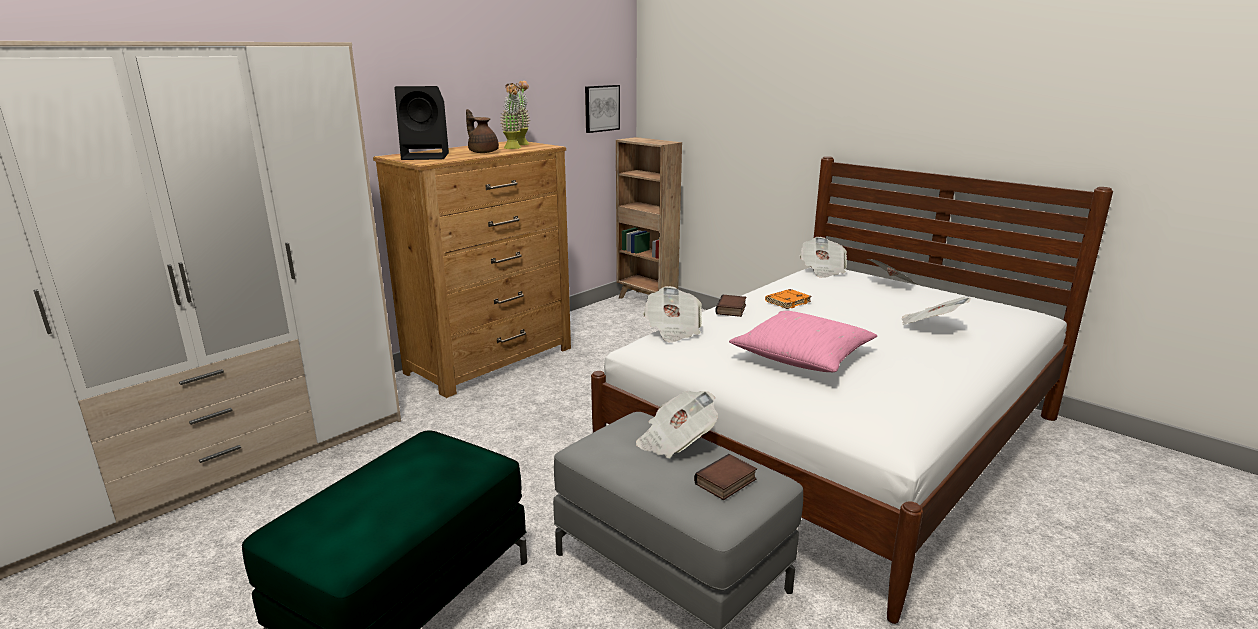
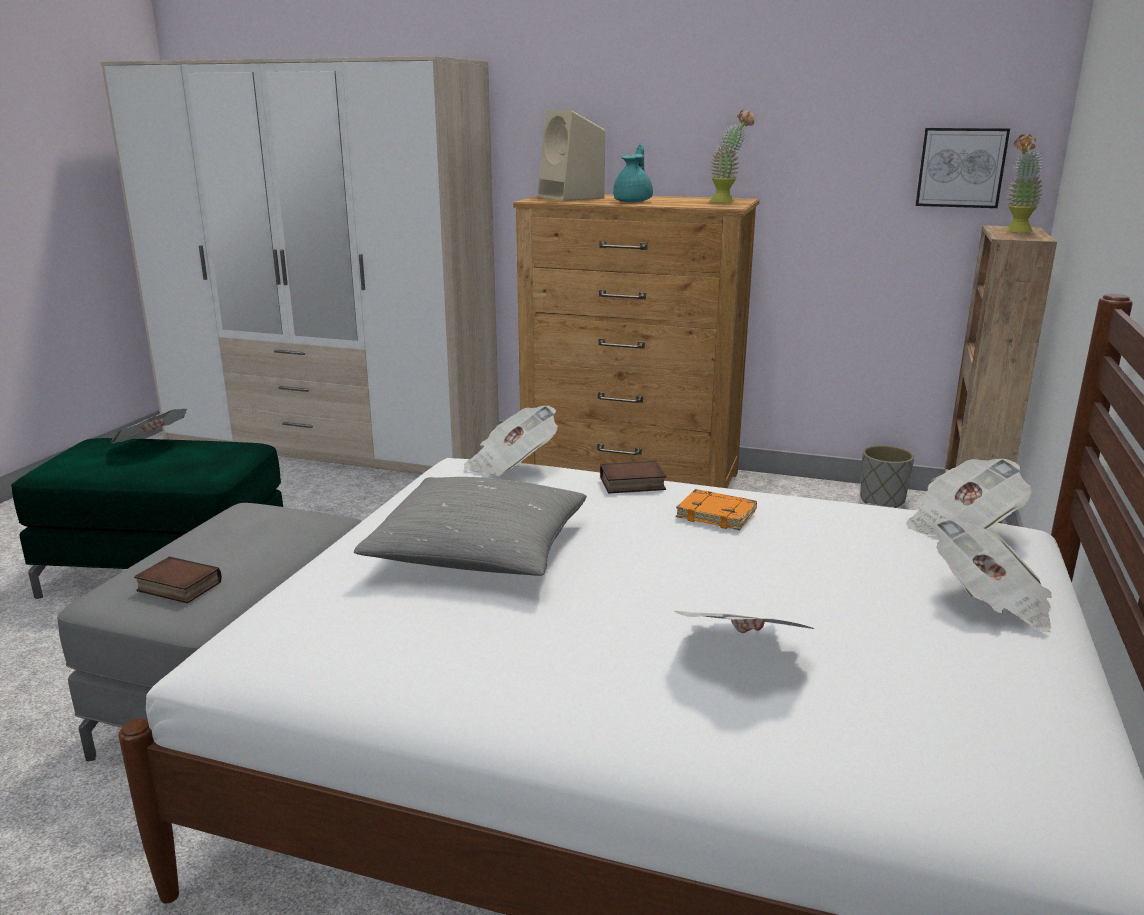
camera: 65 degrees right, 0 degrees up
black speaker [394,86,449,160] -> beige speaker [538,110,605,201]
brown teapot [466,109,499,153] -> turquoise teapot [613,144,653,202]
potted plant [500,83,523,149] -> potted plant moved to [1005,134,1044,233]
newspaper [636,391,718,458] -> newspaper moved to [110,409,187,444]
pink pillow [729,311,877,372] -> grey pillow [354,477,587,576]
none -> grey planter [860,445,914,508]

